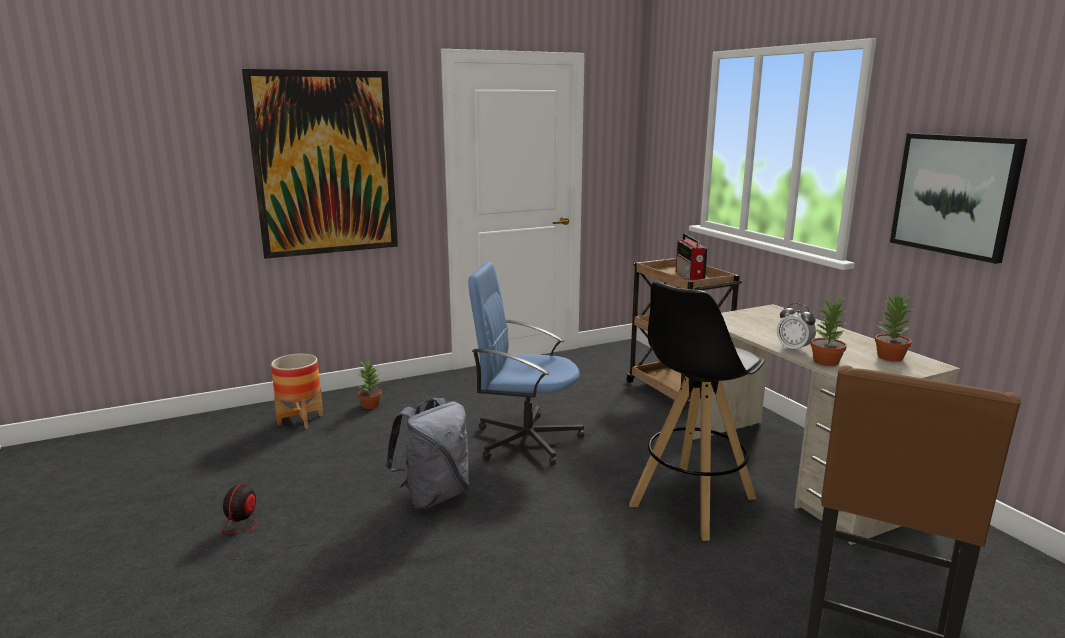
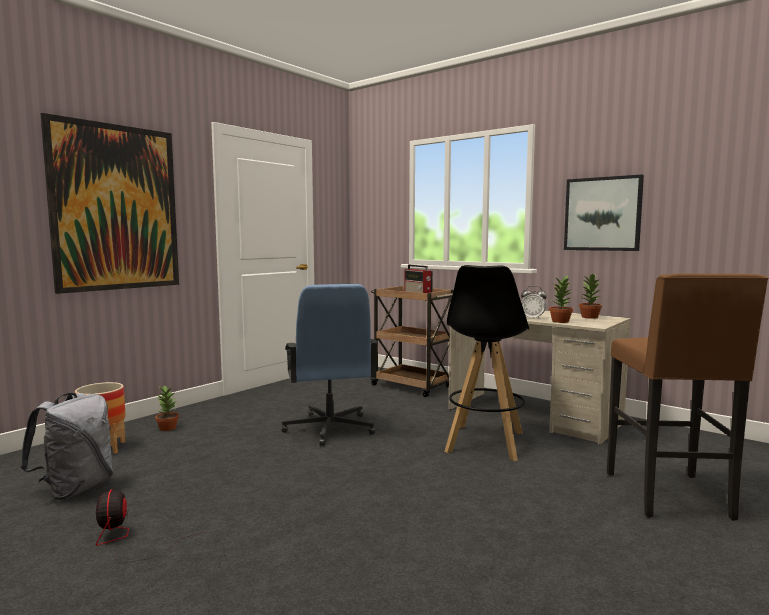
camera: 25 degrees left, 10 degrees down
grey backpack [385,398,469,509] -> grey backpack moved to [20,393,113,501]
blue office chair [468,262,584,466] -> blue office chair turned 90 degrees counterclockwise [281,284,378,446]

